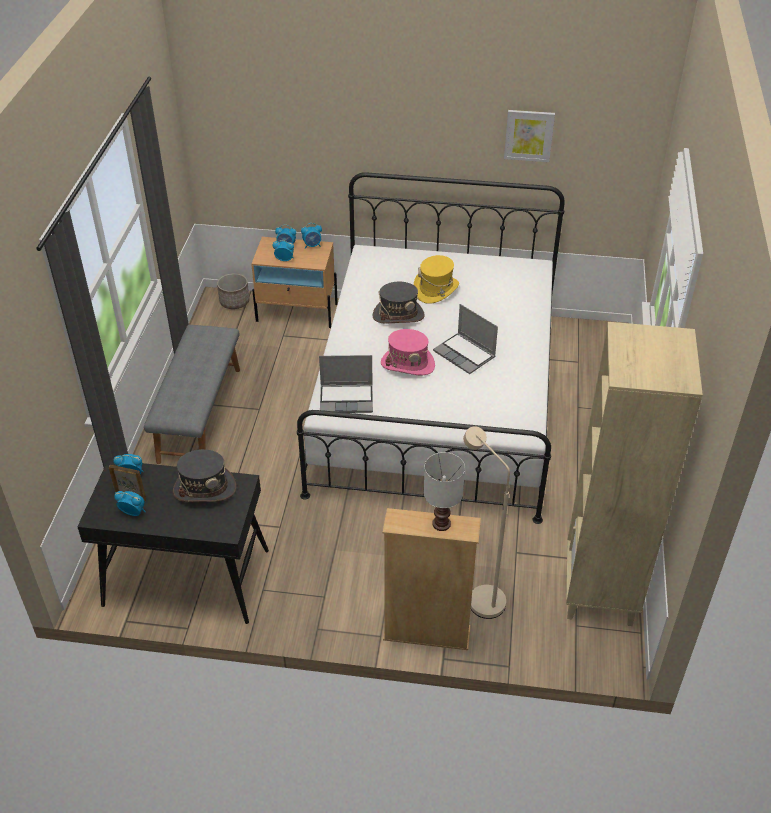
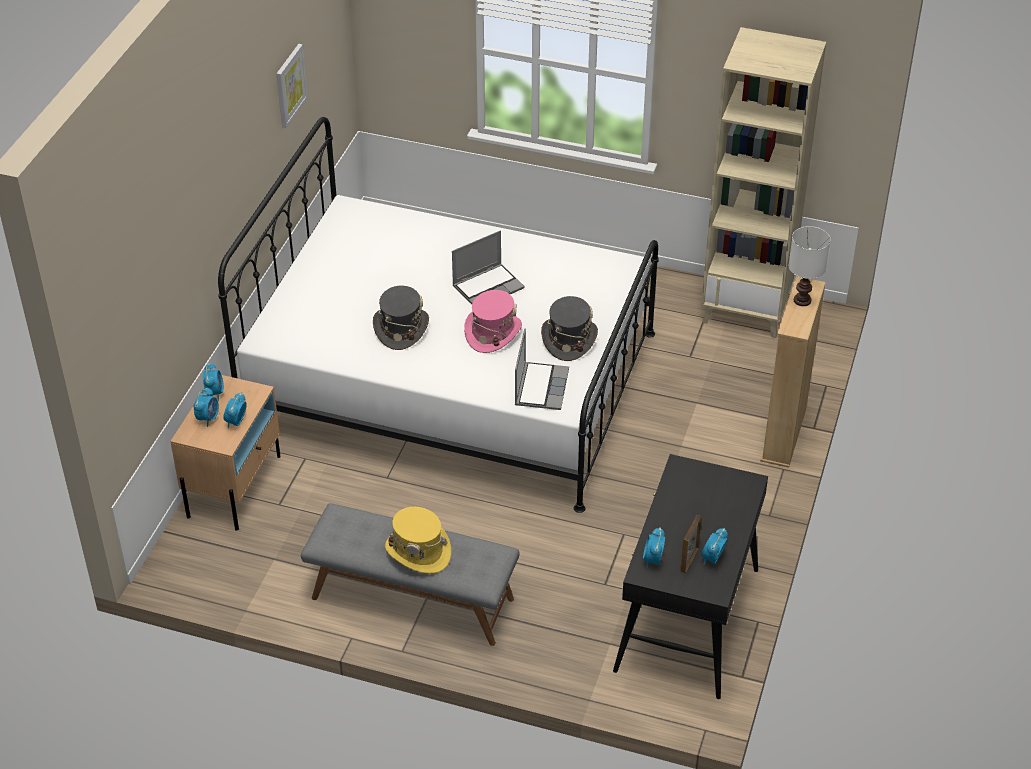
camera: 80 degrees left, 0 degrees up
grey hat [173,449,237,502] -> grey hat moved to [541,296,598,361]
planter [217,273,249,309] -> none
yellow hat [414,255,459,304] -> yellow hat moved to [385,507,451,574]
beige floor lamp [463,426,510,619] -> none

